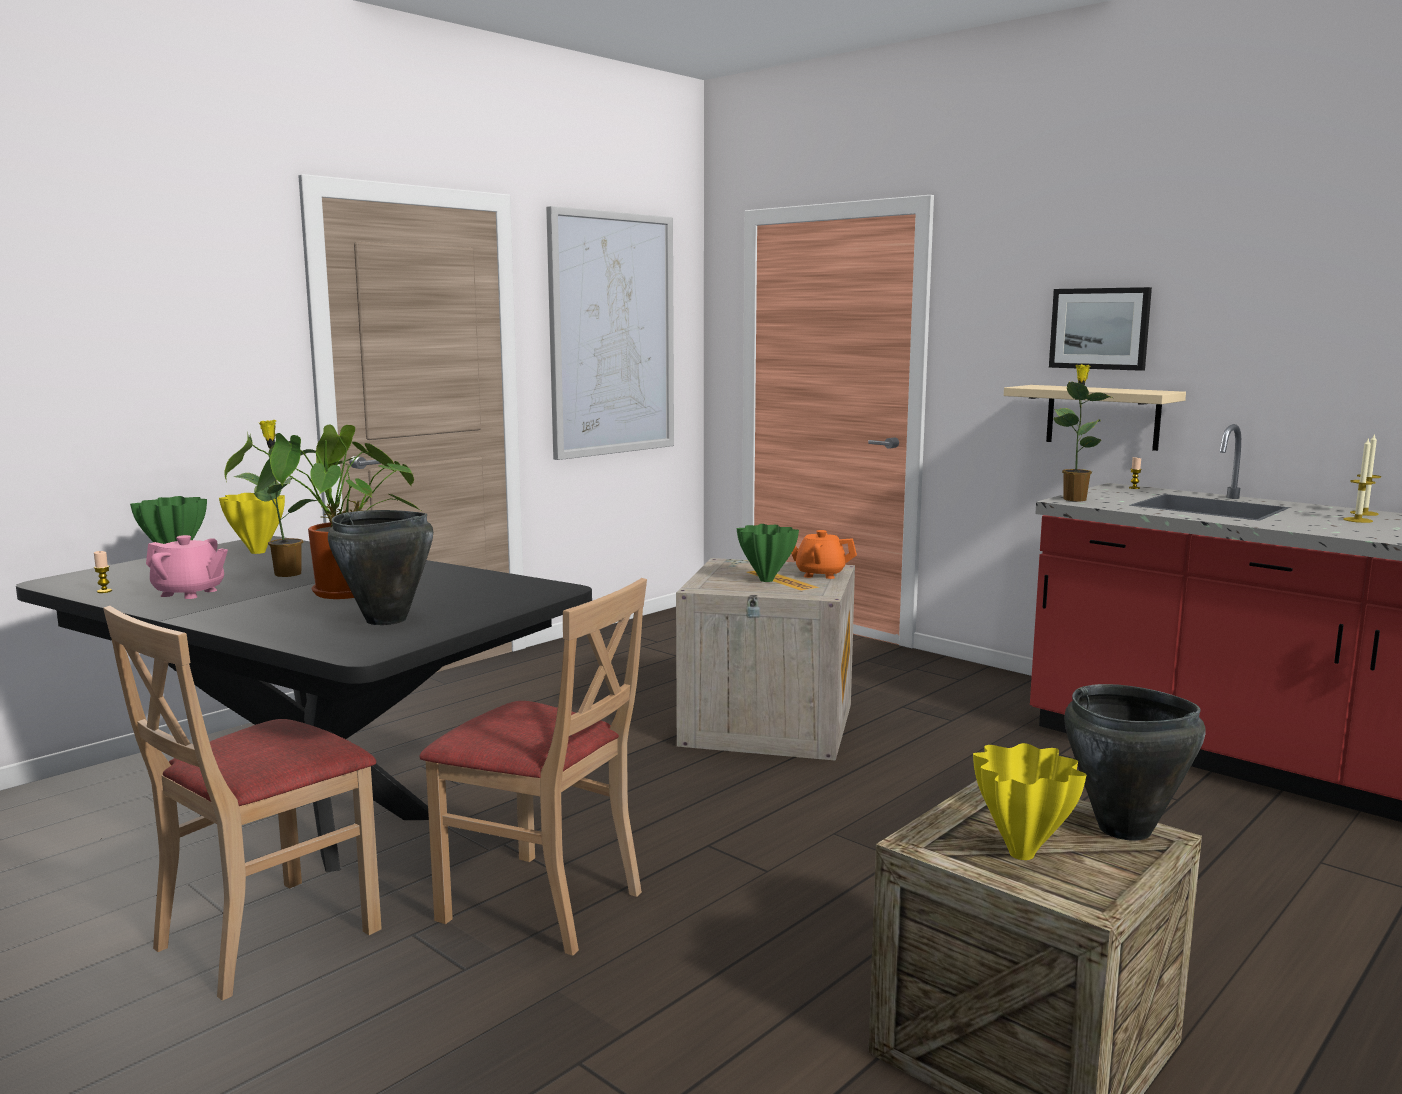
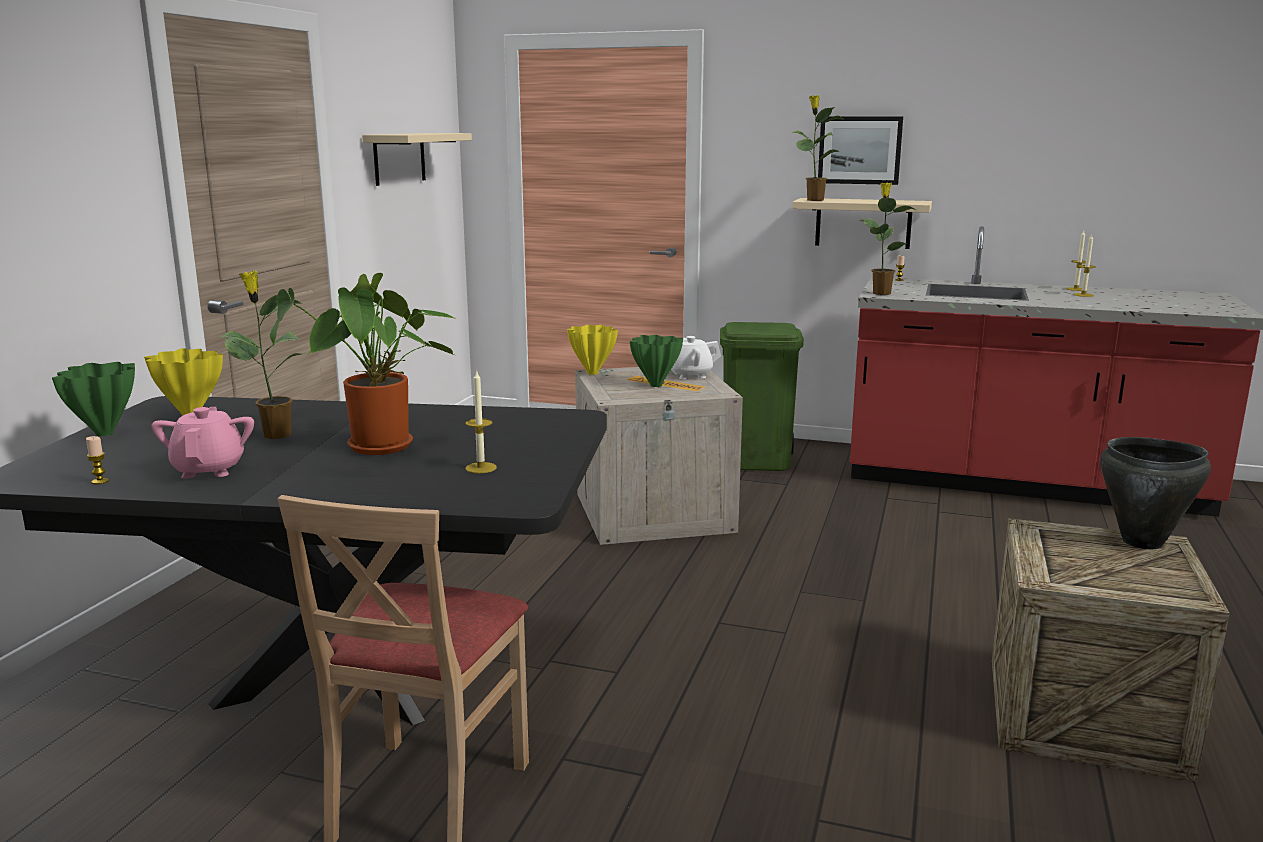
camera: 25 degrees left, 5 degrees up
pink teapot [146,535,228,599] -> pink teapot turned 90 degrees counterclockwise [151,407,254,479]
black cooking pot [328,510,433,625] -> candle [466,370,497,473]
beige chair [420,578,647,956] -> none
picture [546,206,674,460] -> beige shelf [362,133,472,186]
orange teapot [791,530,857,579] -> white teapot [671,336,721,379]
yellow vase [973,743,1086,860] -> yellow vase moved to [567,325,618,375]
none -> green trash can [720,322,804,471]
none -> potted plant [792,95,845,201]

